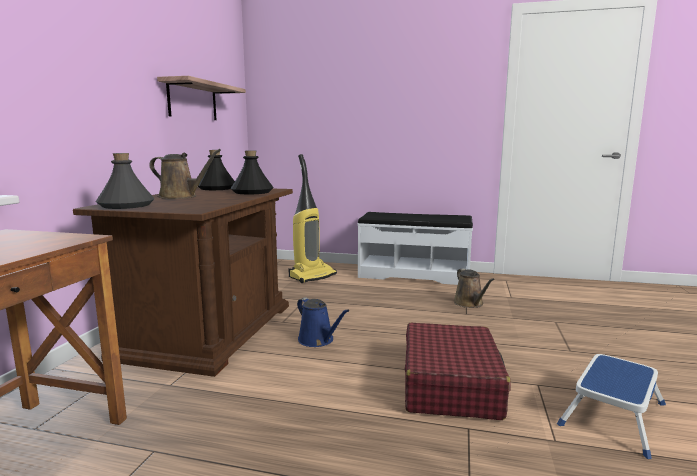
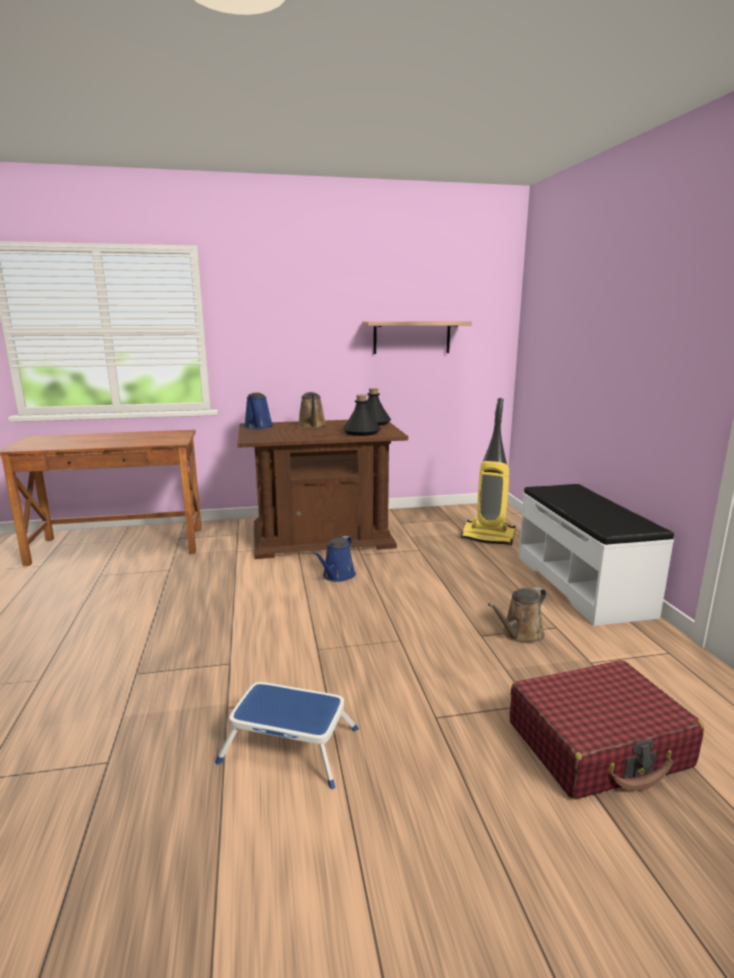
camera: 65 degrees right, 5 degrees up
grey bottle [96,153,154,209] -> blue watering can [244,393,273,429]
red suitcase [405,323,511,420] -> red suitcase moved to [510,660,704,800]

